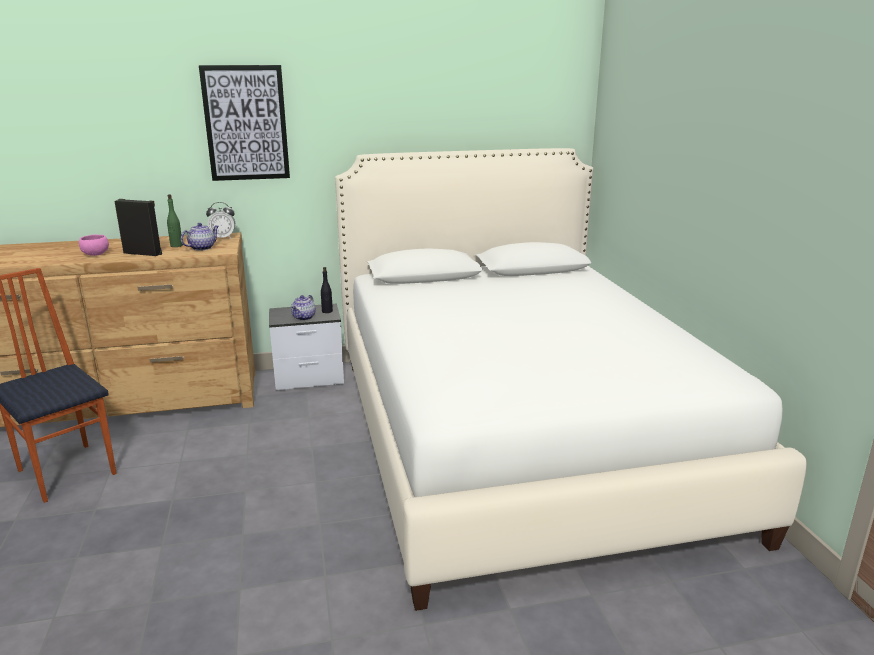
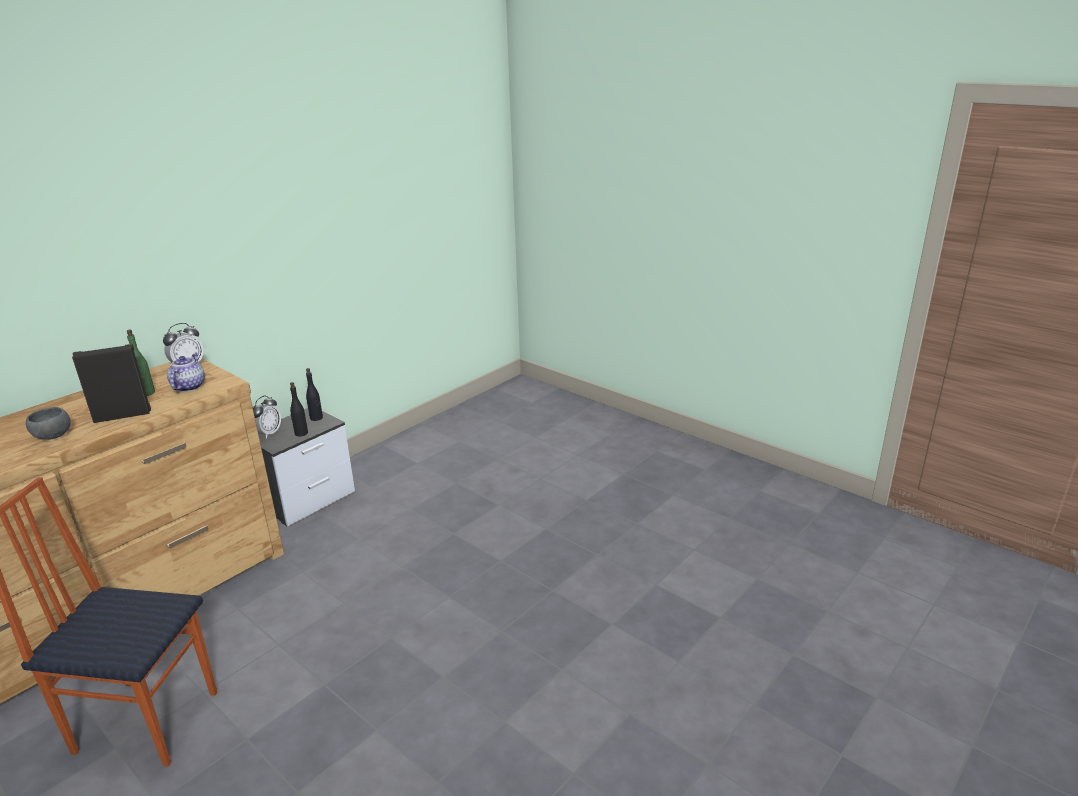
camera: 35 degrees left, 5 degrees up
pink bowl [79,235,109,256] -> grey bowl [26,407,71,440]
picture [199,65,290,181] -> none
teapot [291,295,316,320] -> black bottle [290,382,308,436]
white bed [335,148,807,611] -> none
none -> alarm clock [253,395,281,439]

